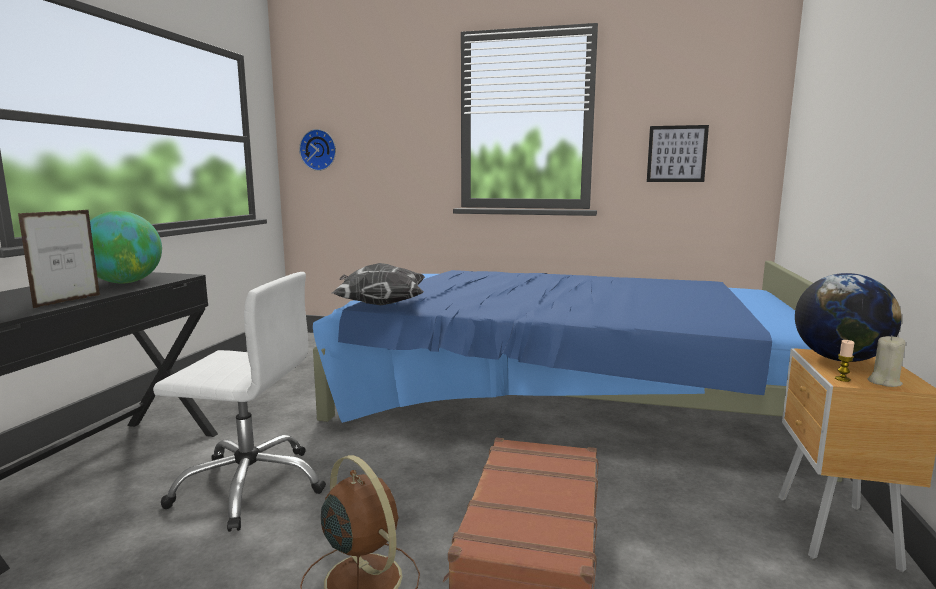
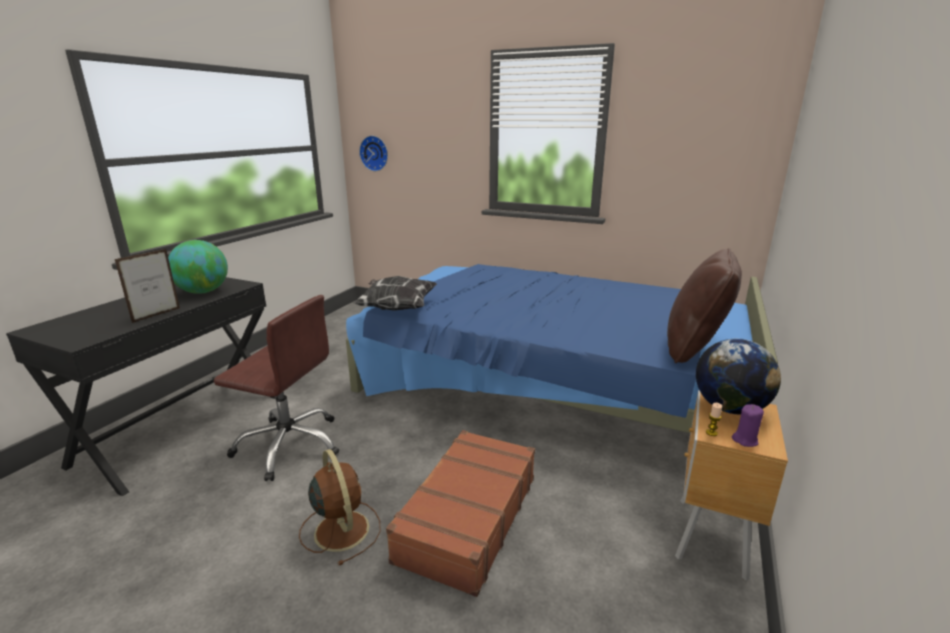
camera: 10 degrees right, 10 degrees up
white office chair [153,272,326,532] -> brown office chair [214,295,339,481]
picture [647,125,709,182] -> none
beige candle [868,335,906,387] -> purple candle [732,404,764,447]
none -> brown pillow [667,248,742,363]

